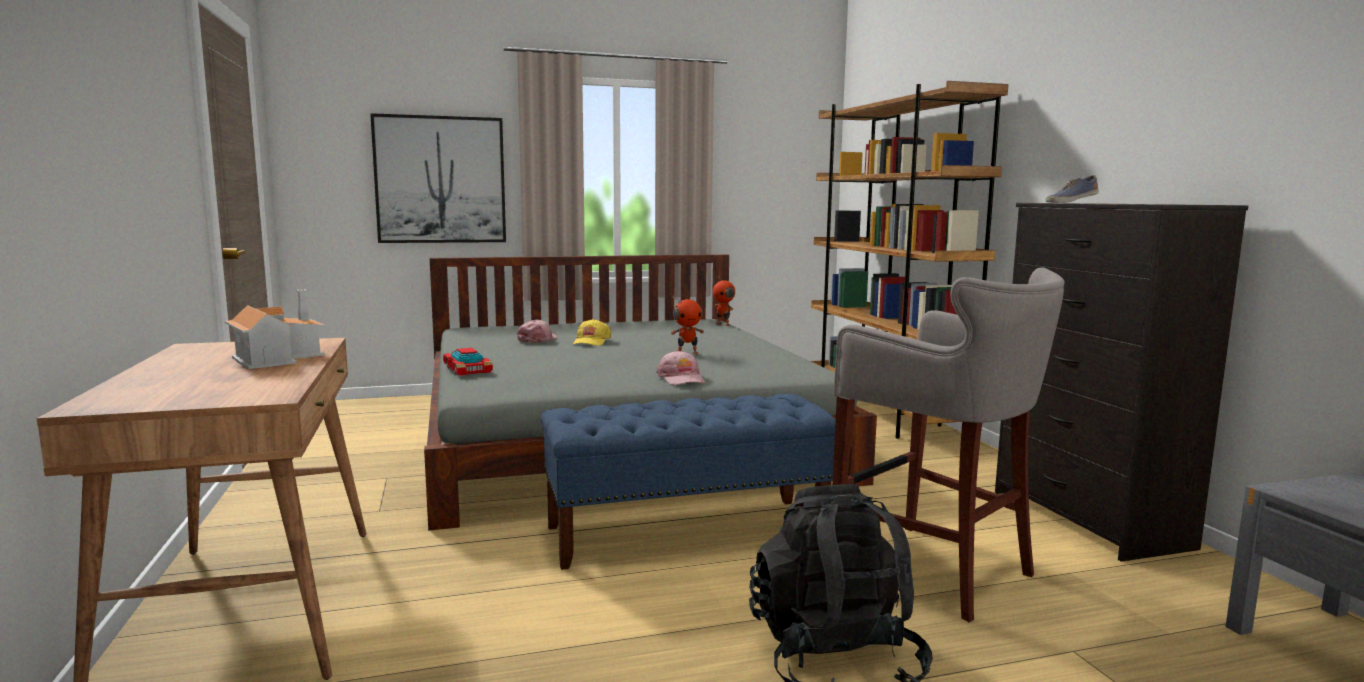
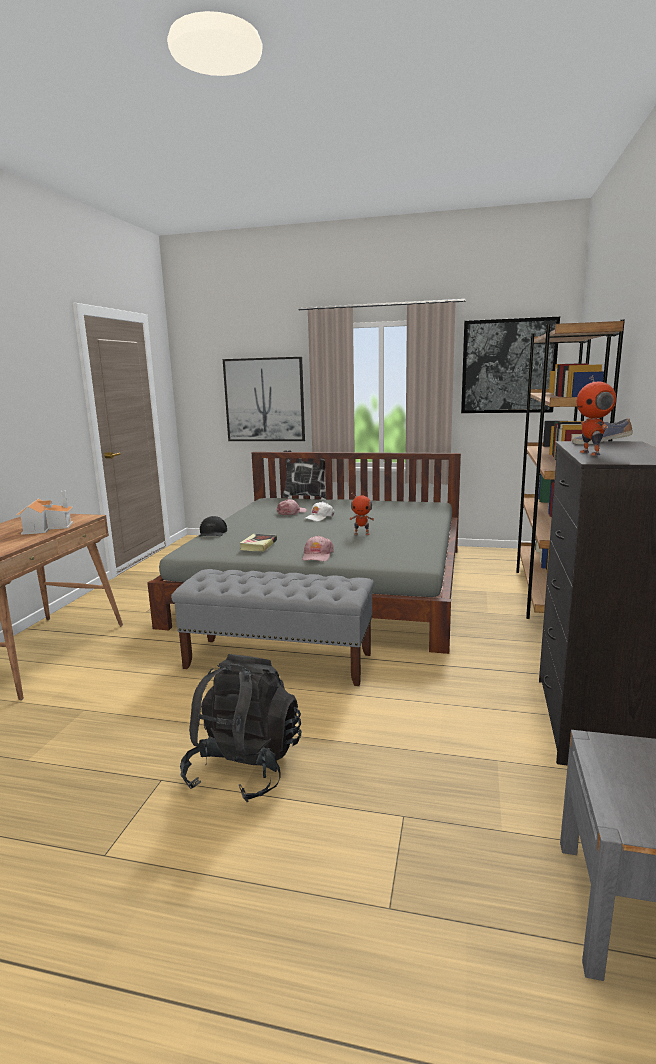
camera: 30 degrees right, 5 degrees up
toy car [443,348,493,376] -> black cap [199,516,227,537]
blue bench [541,394,836,570] -> grey bench [171,569,374,686]
yellow cap [573,319,611,346] -> white cap [304,502,334,521]
toy robot [713,276,735,326] -> toy robot moved to [577,376,616,456]
grey stool [832,268,1065,622] -> none
none -> book [239,534,277,551]
none -> pillow [282,450,327,499]
none -> picture [461,316,560,413]

